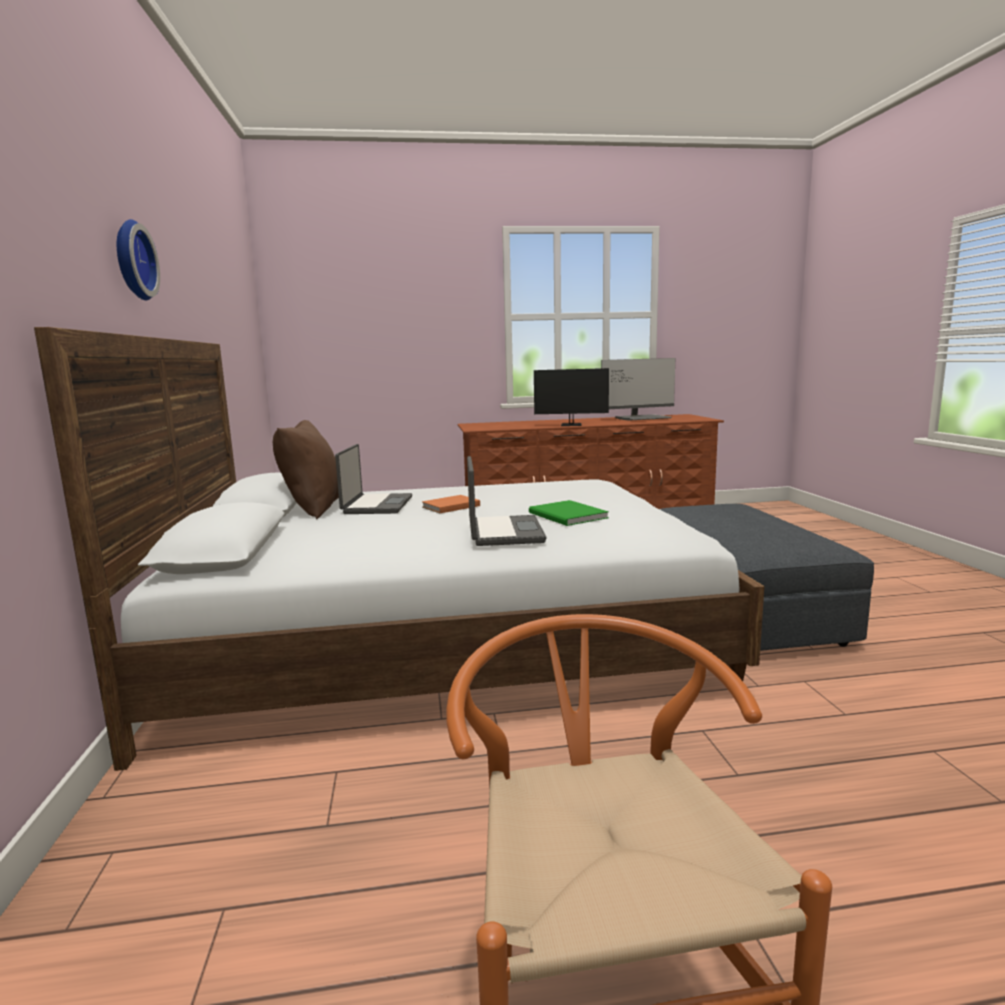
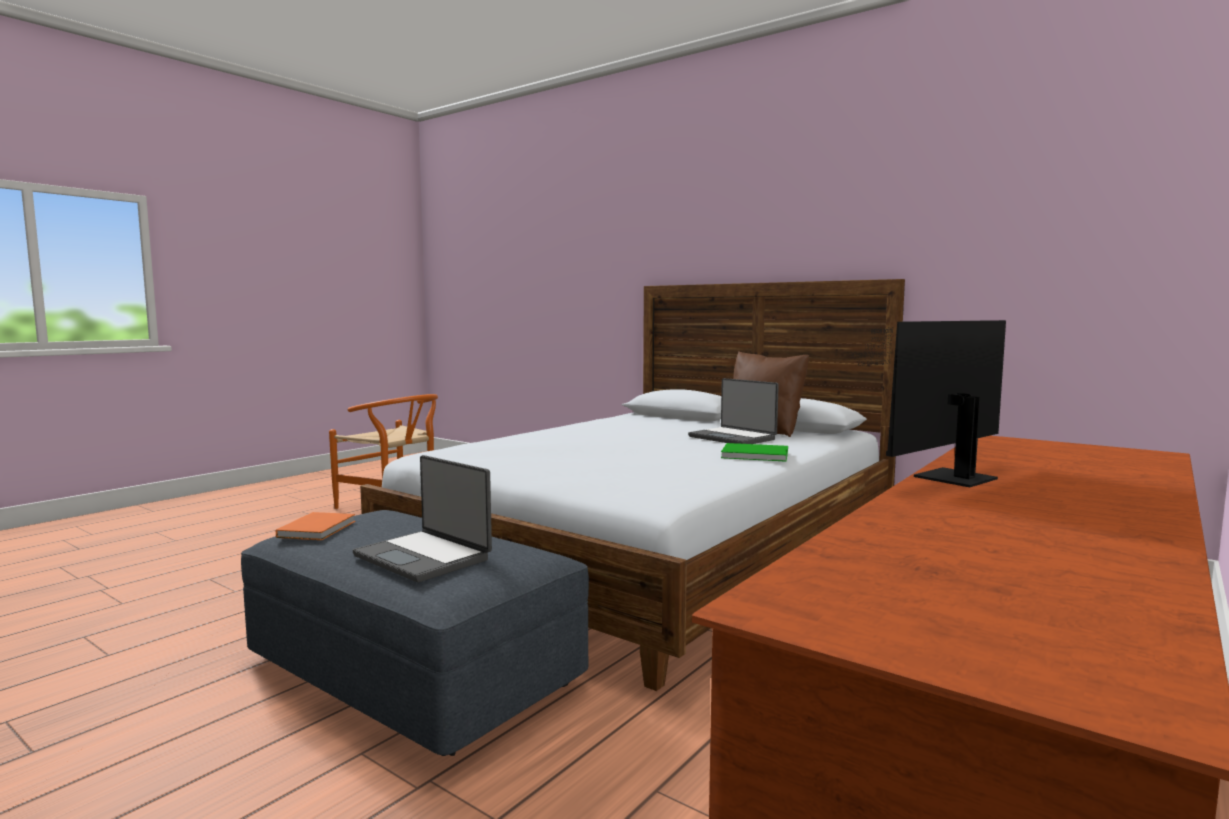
camera: 135 degrees right, 5 degrees down
wall clock [117,219,160,301] -> none
orange book [422,495,480,513] -> orange book moved to [276,512,355,540]
laptop [467,456,547,546] -> laptop moved to [353,455,492,582]
green book [529,500,609,526] -> green book moved to [721,443,788,462]
monitor [601,358,675,420] -> none

